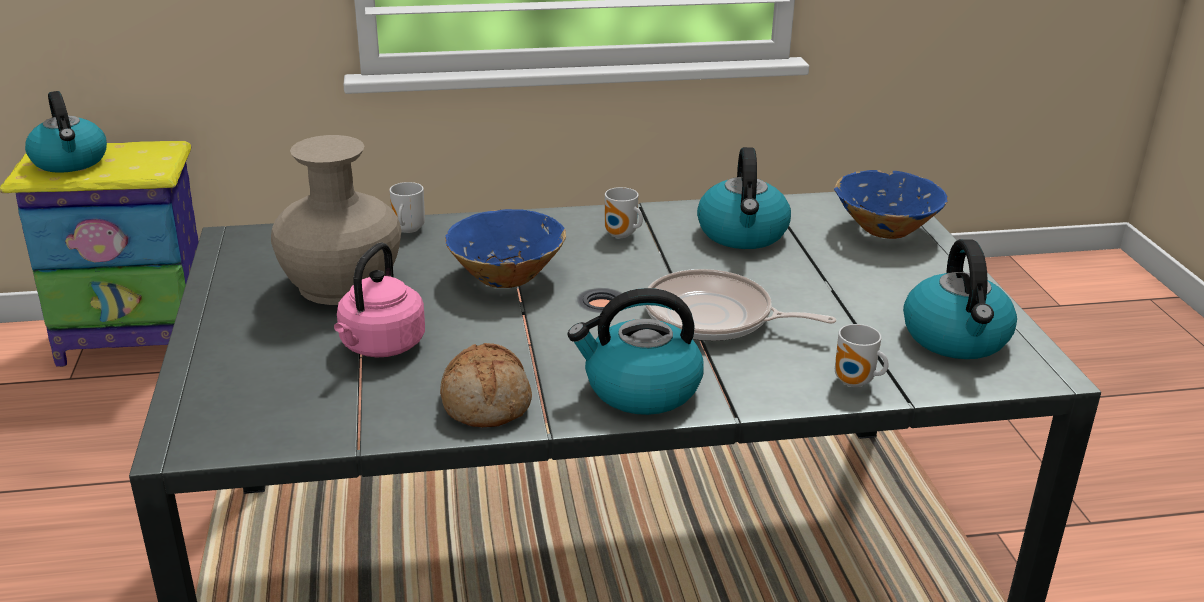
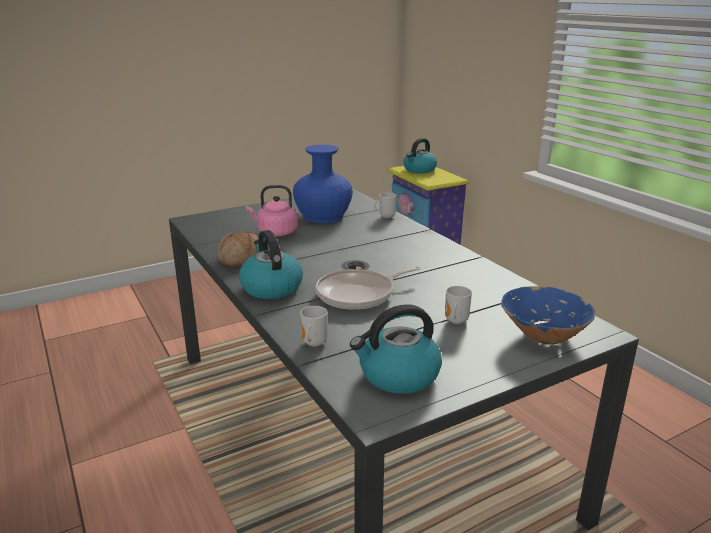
camera: 70 degrees right, 5 degrees down
beige vase [271,135,401,305] -> blue vase [293,145,353,223]
blue bowl [445,209,566,288] -> none
mug [605,187,643,238] -> mug moved to [445,286,472,324]
frying pan [645,269,836,341] -> frying pan turned 120 degrees counterclockwise [316,266,421,310]
kettle [697,147,791,249] -> none

